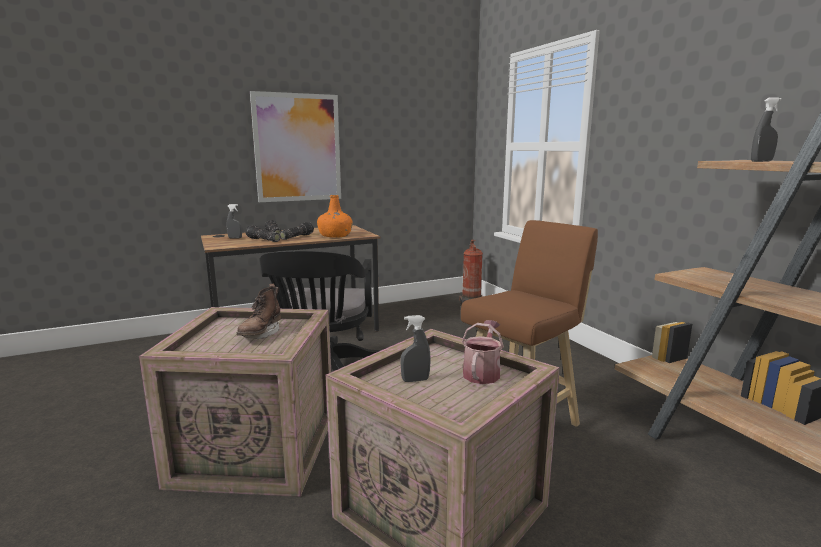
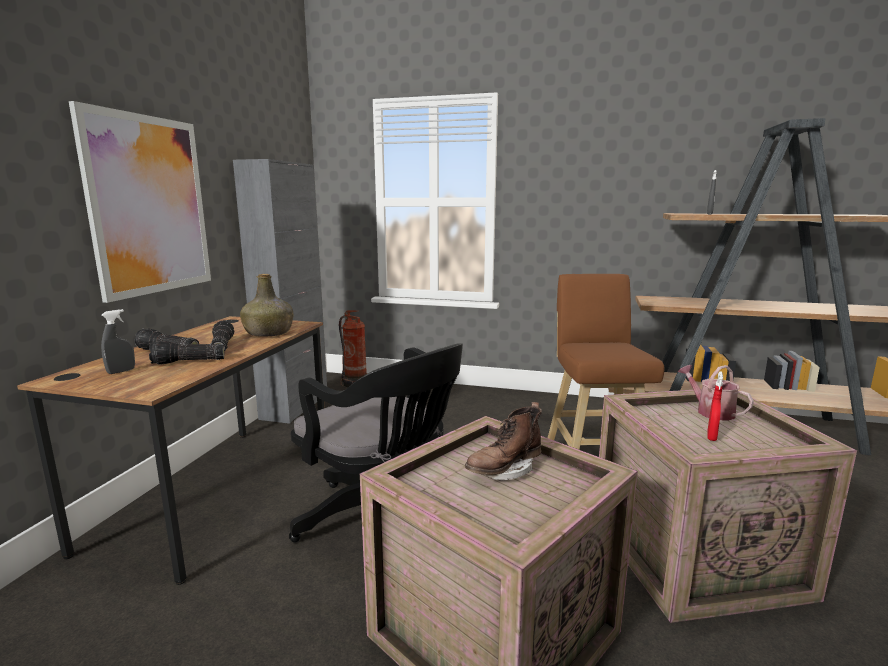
camera: 50 degrees left, 0 degrees up
brown boot [237,284,281,339] -> brown boot turned 90 degrees clockwise [465,402,542,481]
orange bottle [317,195,353,238] -> green bottle [240,274,293,337]
grey spray bottle [400,315,431,382] -> red spray bottle [707,372,723,441]
none -> grey cabinet [233,159,327,424]

